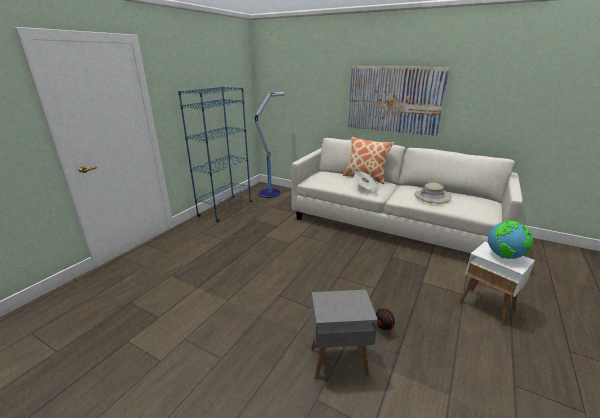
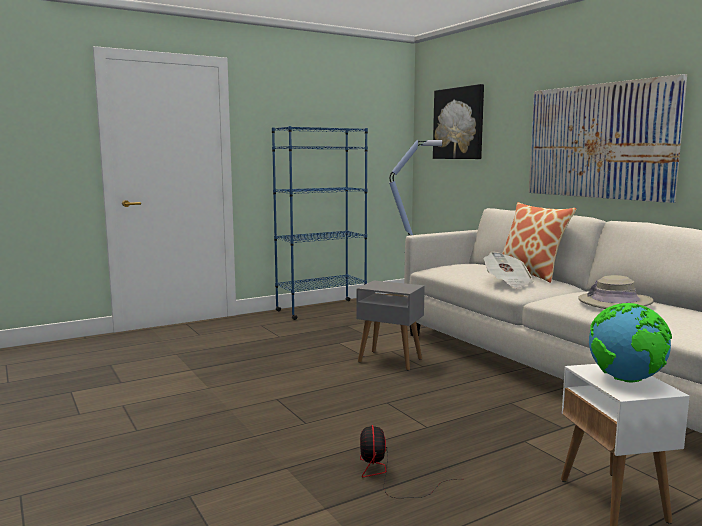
camera: 30 degrees right, 15 degrees down
grey side table [311,290,378,379] -> grey side table moved to [357,280,425,370]
none -> picture [433,84,484,159]

